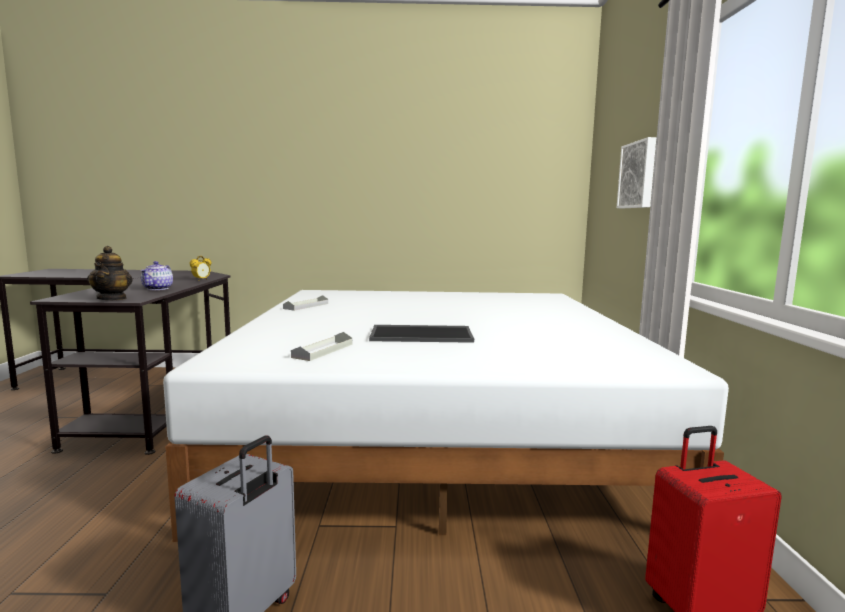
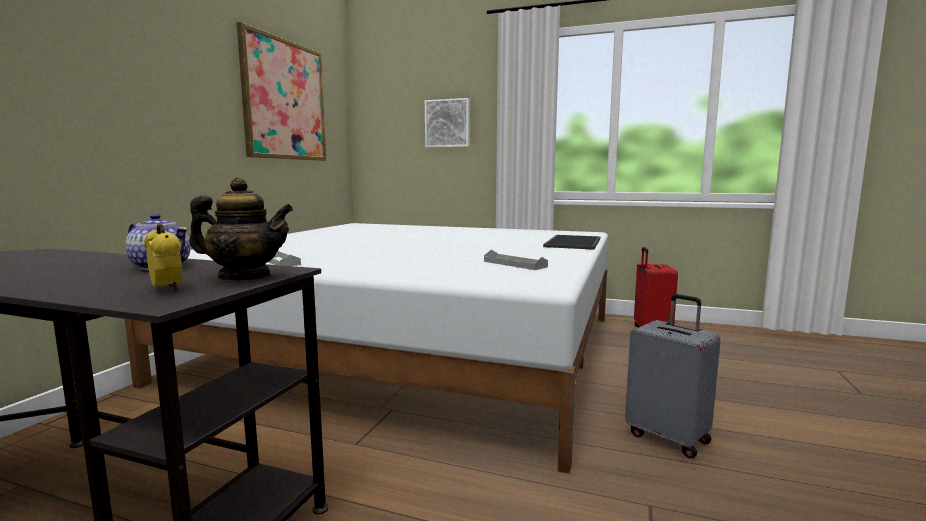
camera: 70 degrees left, 0 degrees up
alarm clock [190,256,211,281] -> alarm clock moved to [144,223,182,291]
tray [369,325,474,343] -> tray moved to [543,235,600,250]
none -> picture [237,22,326,161]

